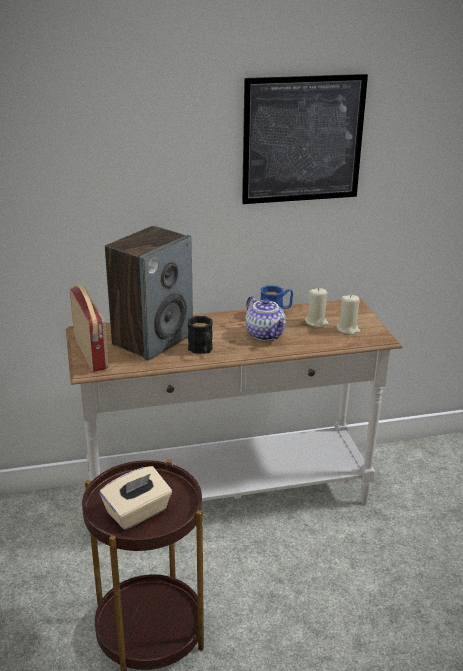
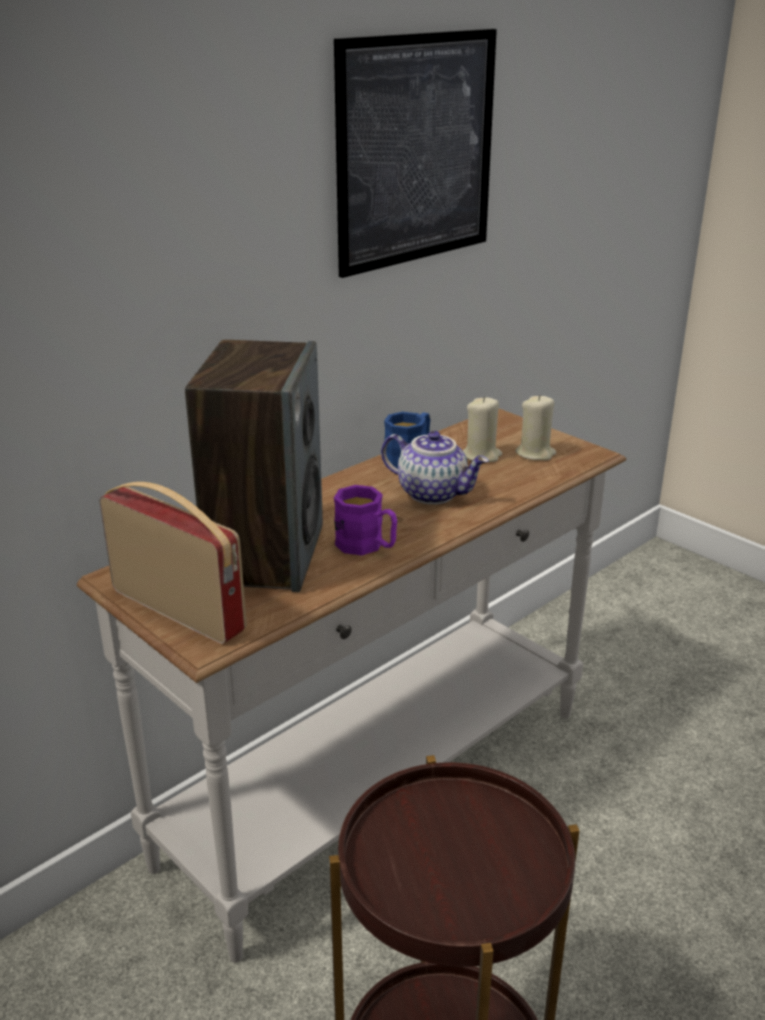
camera: 30 degrees left, 0 degrees up
beige tissue box [100,466,172,530] -> none
black mug [188,316,213,354] -> purple mug [334,485,397,555]

